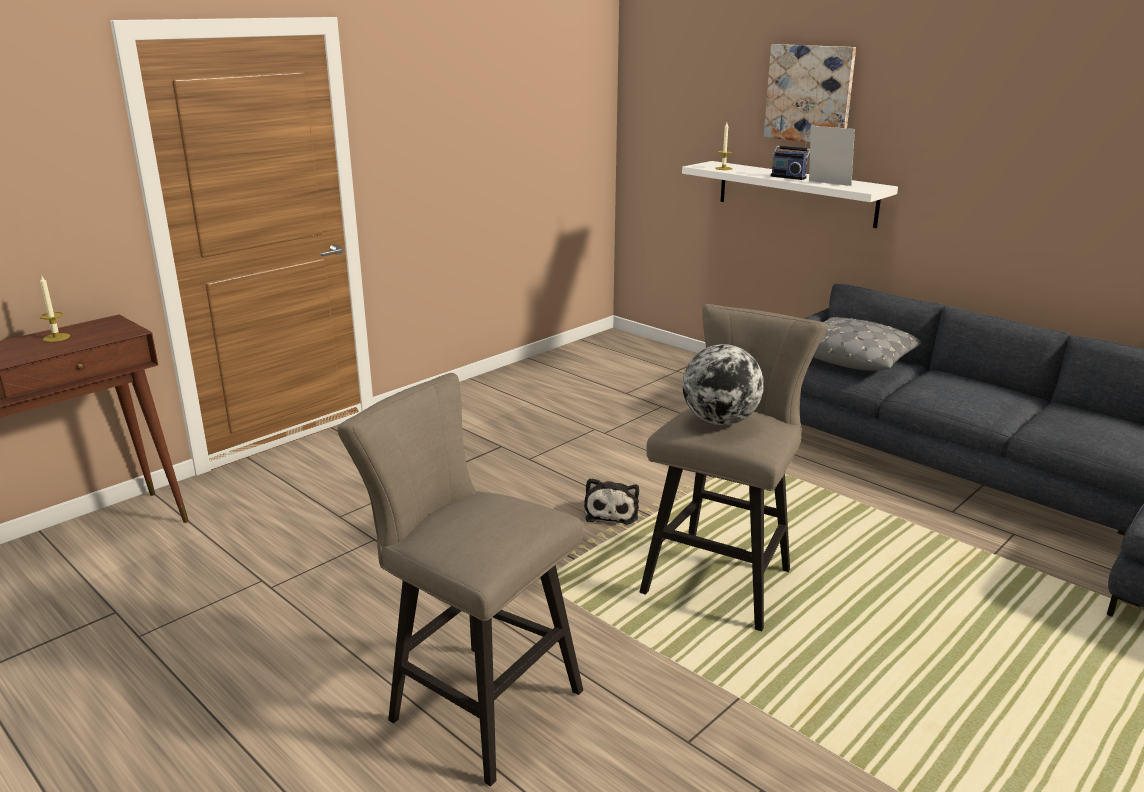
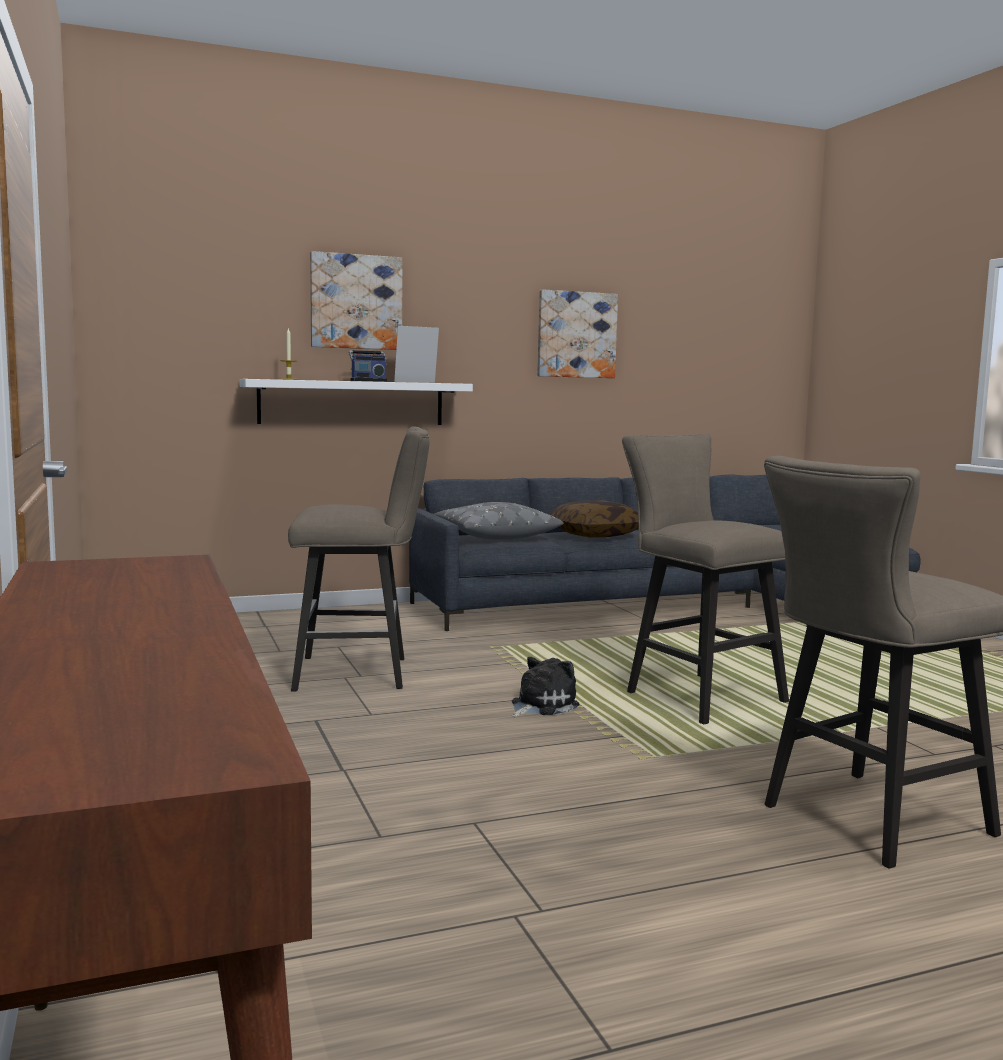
camera: 65 degrees left, 15 degrees down
candle [40,276,70,342] -> none
plush toy [584,478,639,524] -> plush toy turned 75 degrees counterclockwise [512,657,580,717]
globe [682,344,764,425] -> none
none -> beige stool [288,426,430,692]
none -> picture [537,289,618,378]
none -> pillow [549,500,639,537]

